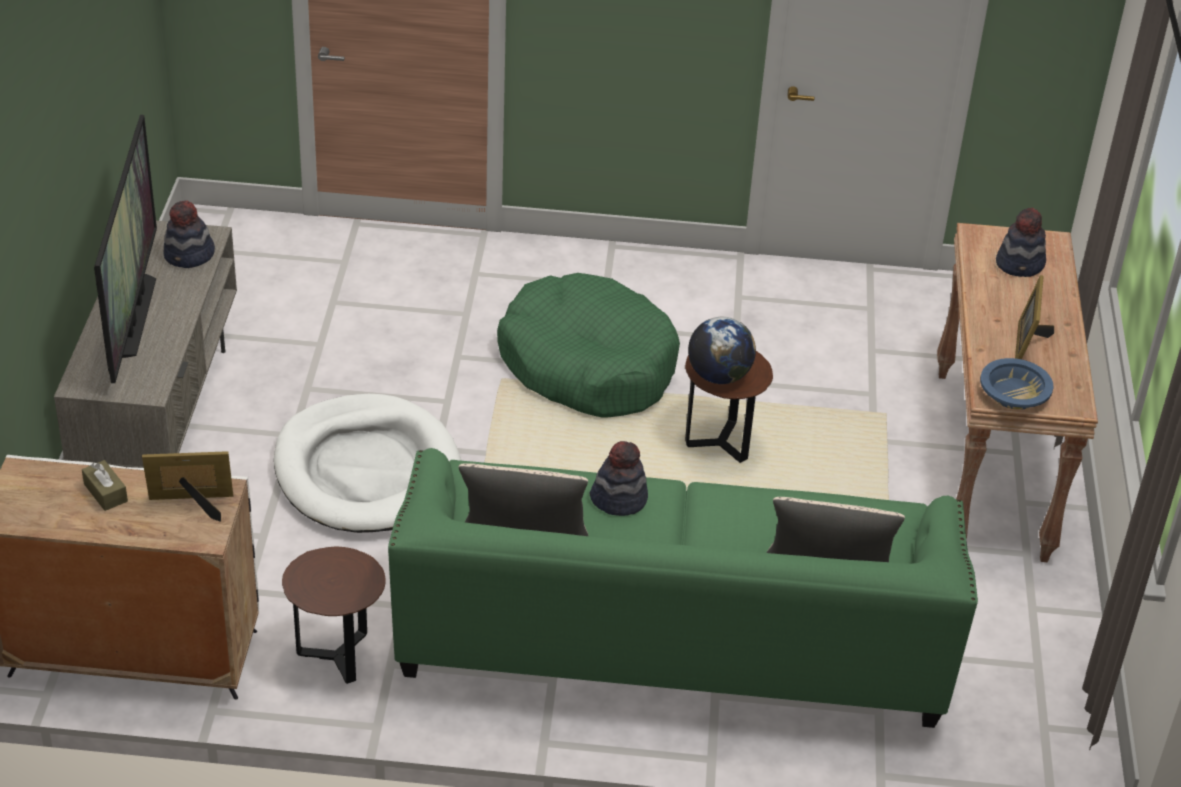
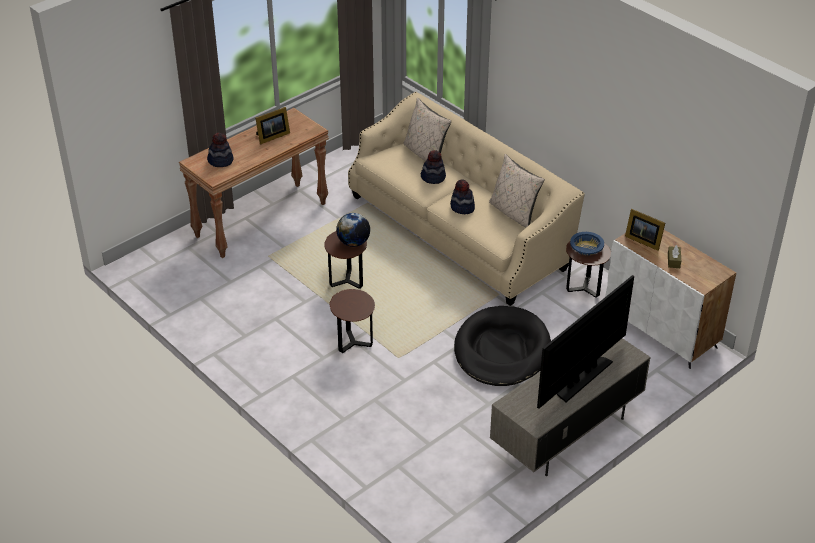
camera: 135 degrees left, 0 degrees up
hat [163,200,215,268] -> hat moved to [421,150,446,184]
white dog bed [274,394,461,533] -> black dog bed [454,306,551,386]
green sofa [388,448,978,728] -> beige sofa [348,92,585,306]
green dog bed [497,273,680,417] -> brown side table [330,289,375,353]
blue bowl [980,358,1053,410] -> blue bowl moved to [570,232,604,255]

